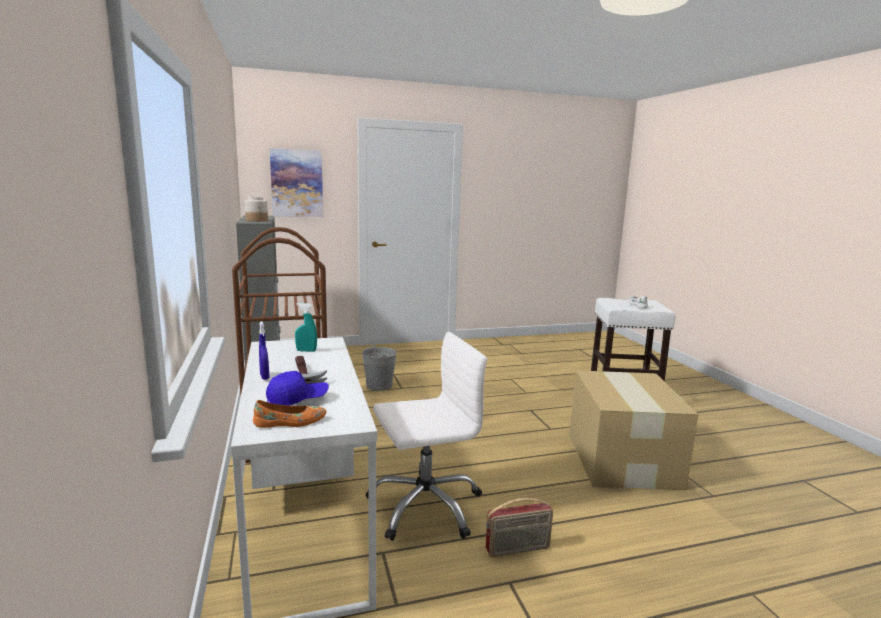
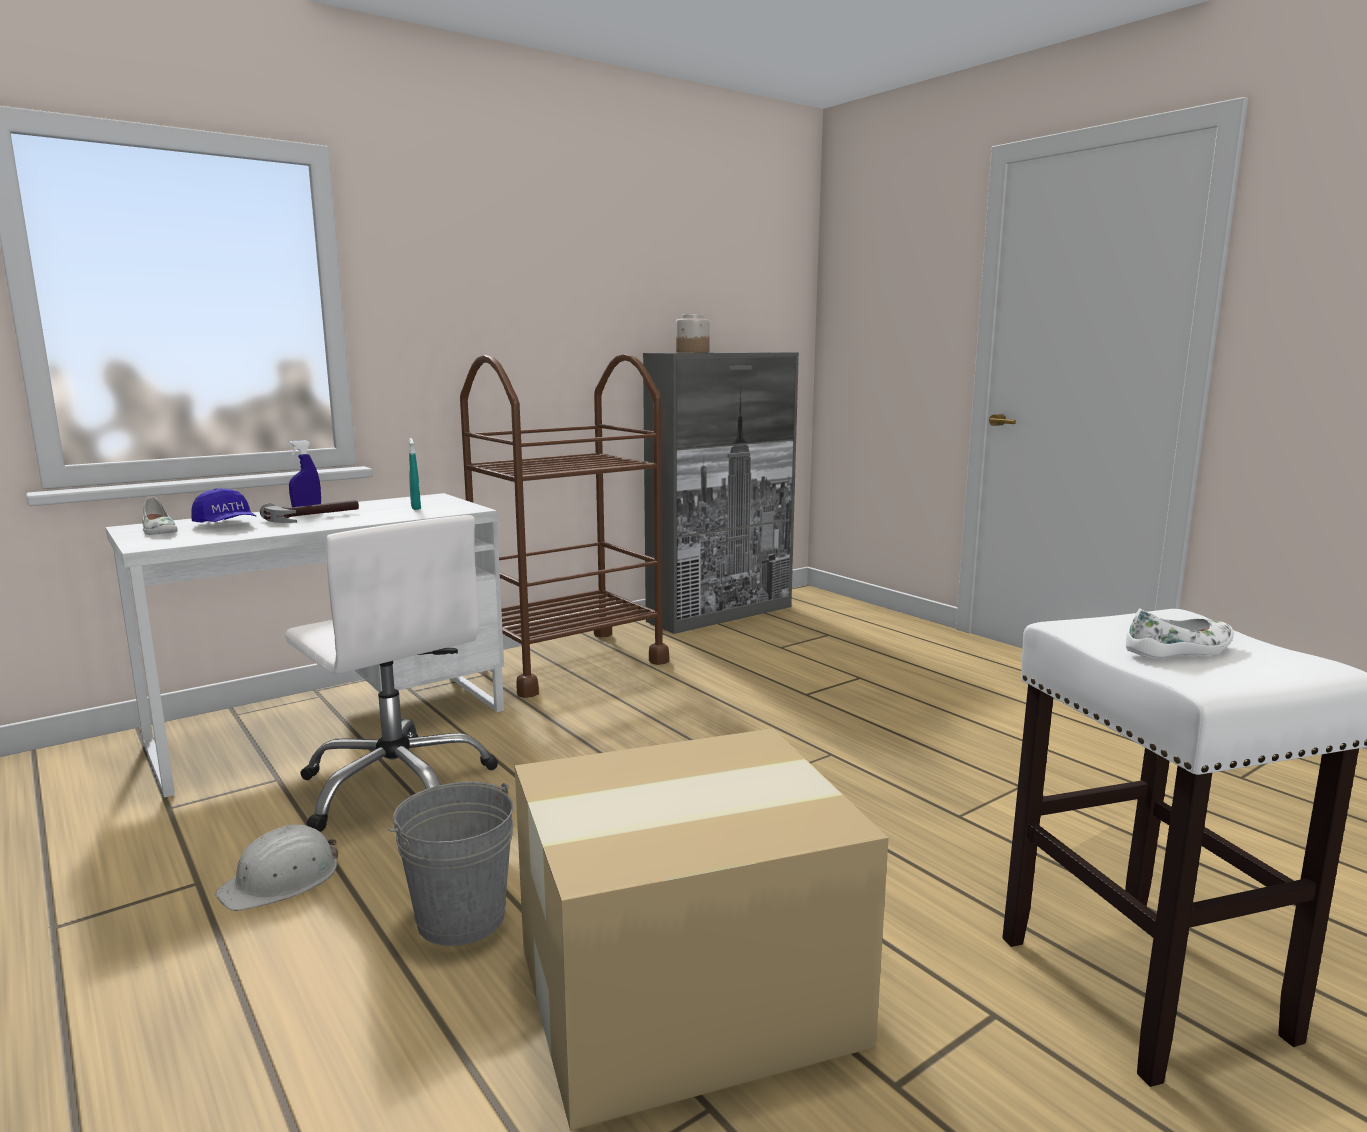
camera: 70 degrees right, 0 degrees up
orange shoe [253,400,326,428] -> white shoe [142,497,178,535]
picture [270,148,323,217] -> none
grey bucket [362,345,396,391] -> grey bucket moved to [388,782,513,946]
radio [486,498,553,557] -> white hard hat [216,825,338,911]

